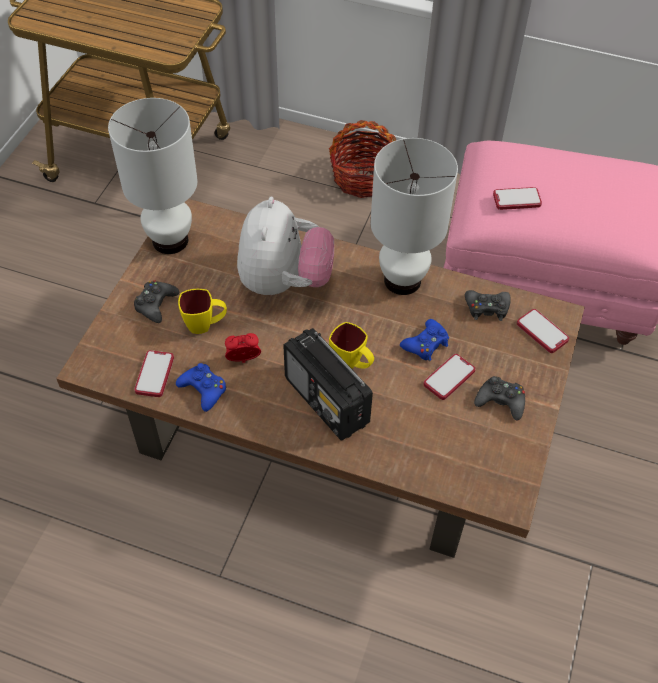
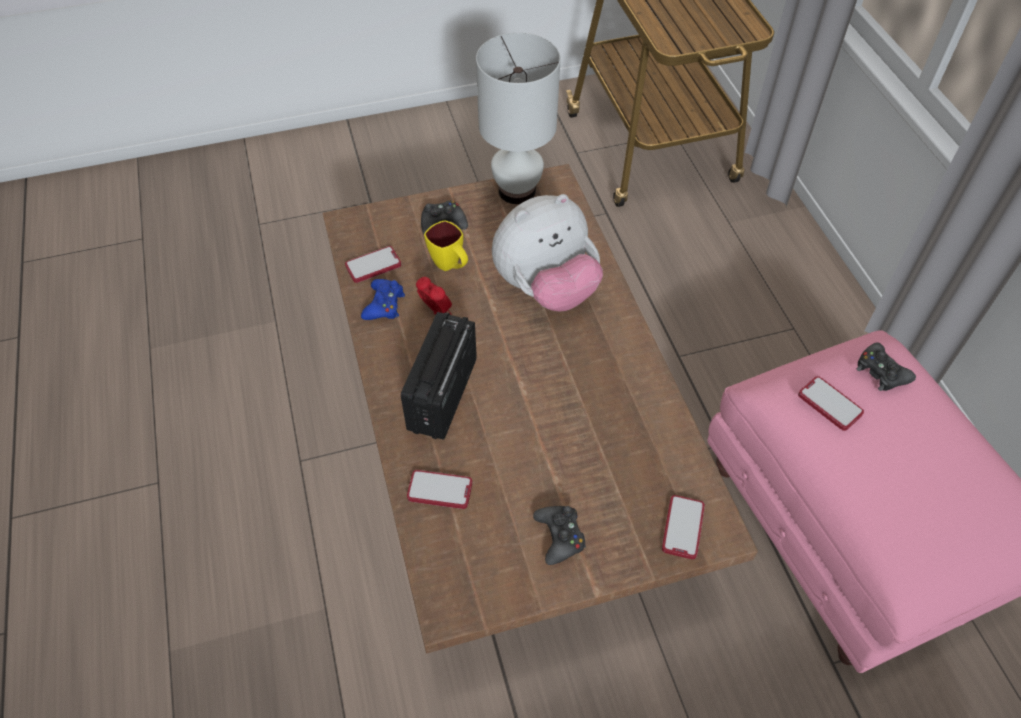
camera: 55 degrees right, 0 degrees up
basket [329,120,396,198] -> none
yellow mug [329,322,374,369] -> none
white table lamp [371,138,458,295] -> none
blue game controller [400,319,449,361] -> none
phone [424,354,475,400] -> phone moved to [407,470,472,509]
black game controller [465,290,511,321] -> black game controller moved to [857,342,916,391]

